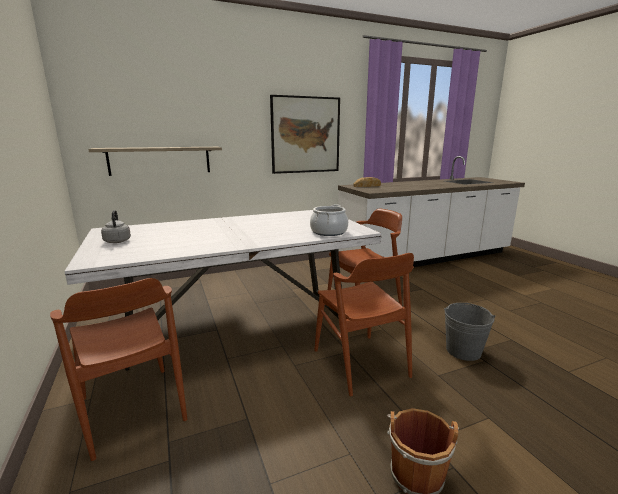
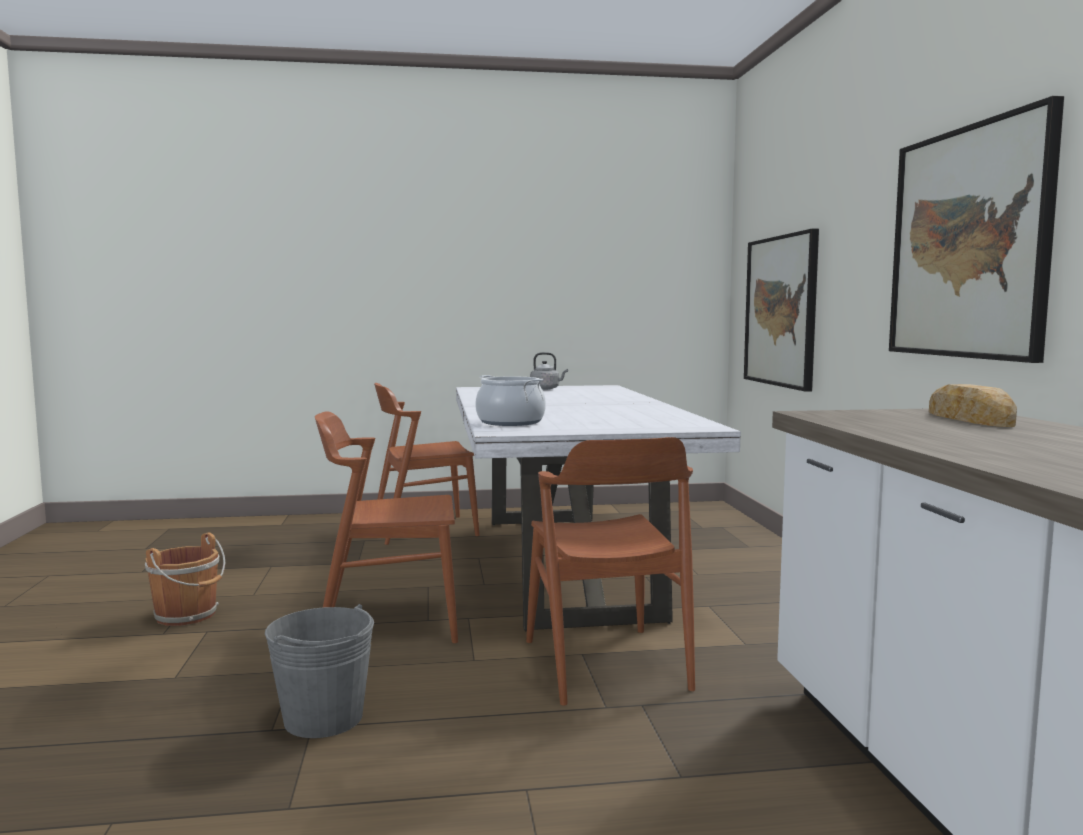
camera: 105 degrees right, 10 degrees down
shelf [88,147,222,176] -> picture [744,229,819,392]

